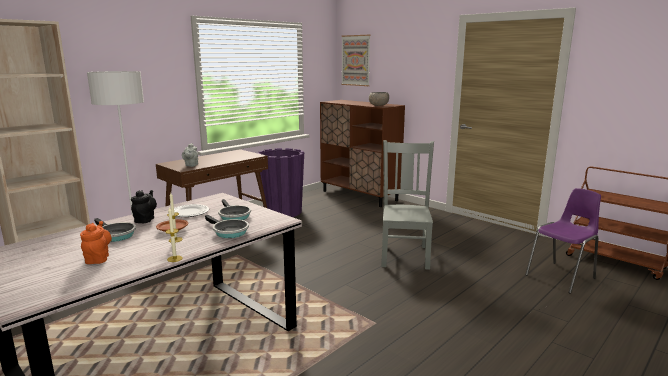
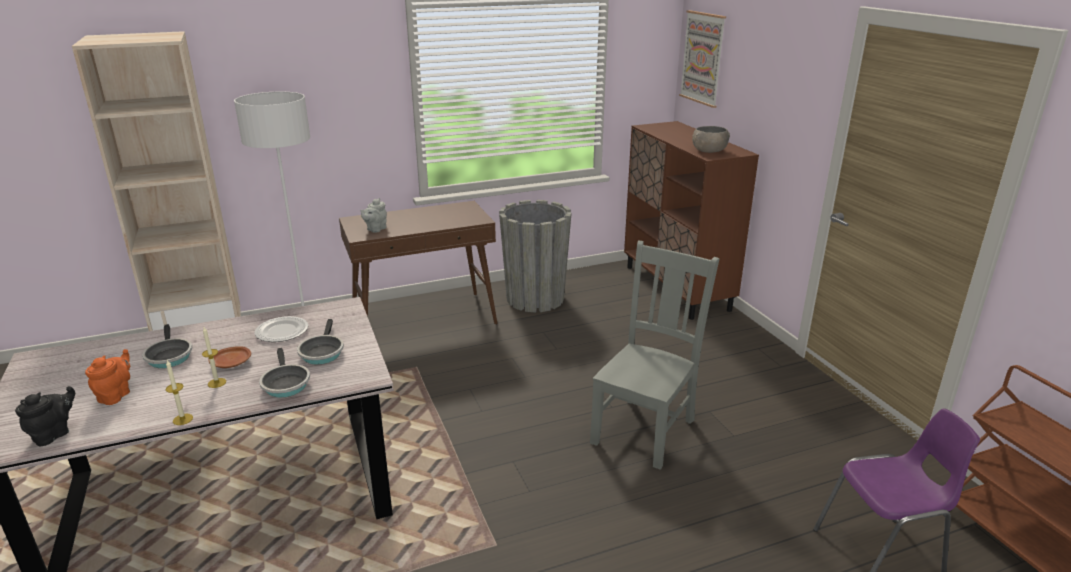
camera: 25 degrees right, 10 degrees up
black teapot [131,190,157,223] -> black teapot moved to [15,386,75,446]
purple planter [258,148,304,217] -> grey planter [499,200,572,313]

